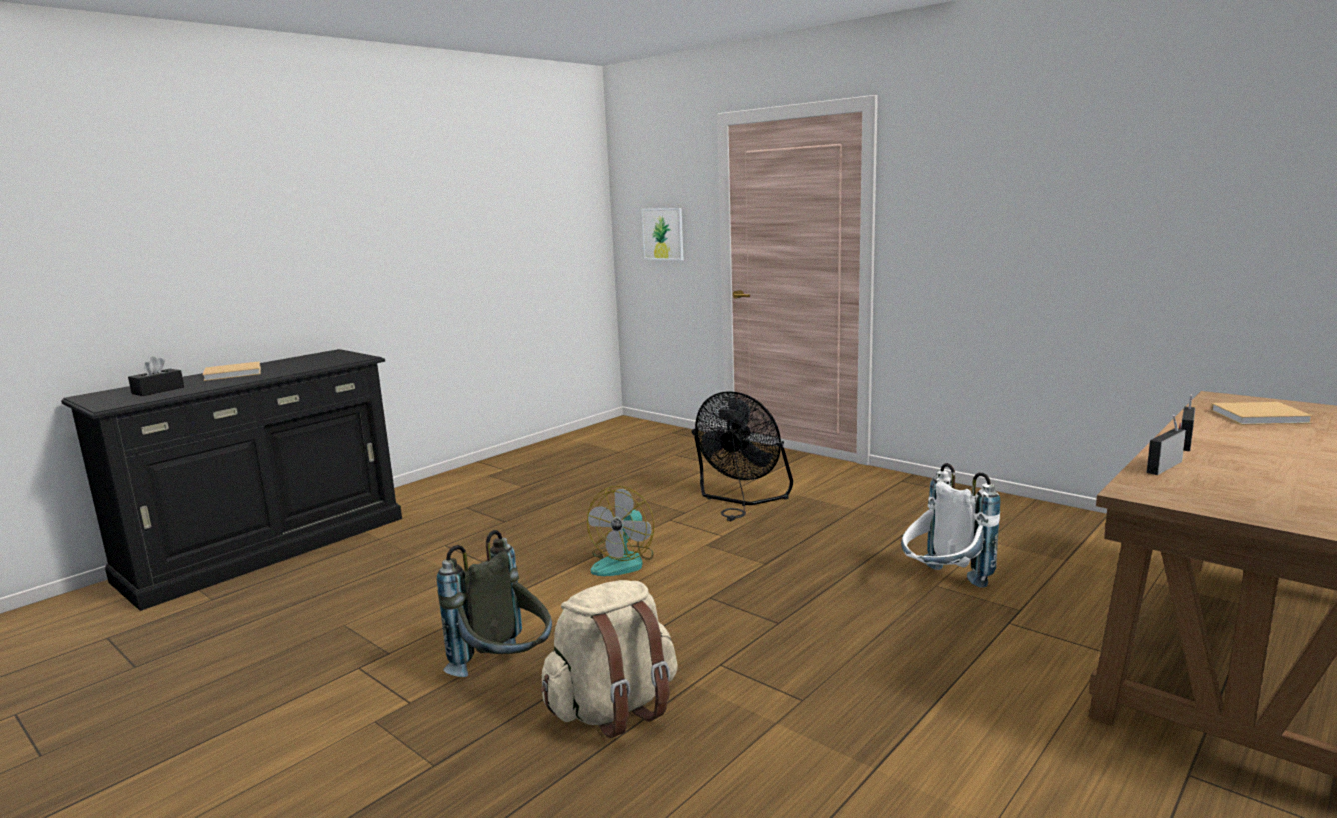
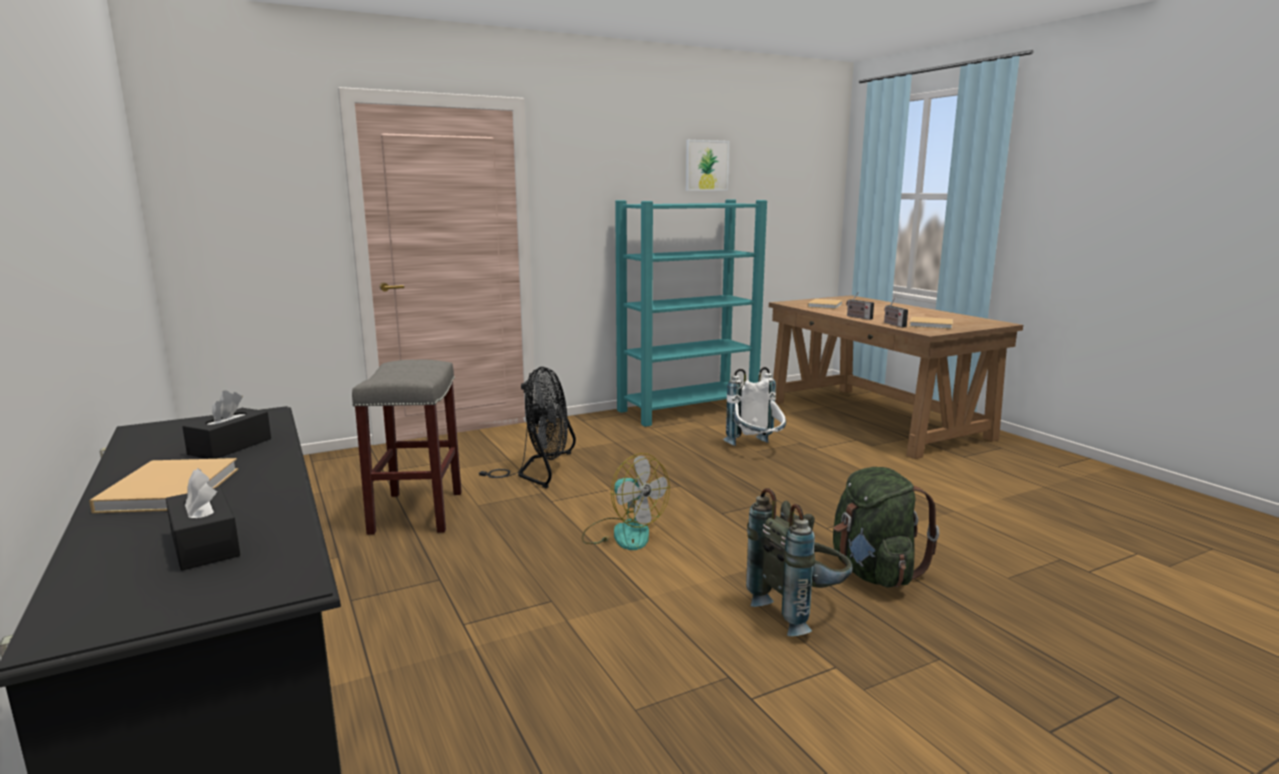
camera: 70 degrees left, 0 degrees up
beige backpack [540,580,678,738] -> green backpack [833,467,939,588]
picture [642,208,683,260] -> picture moved to [686,140,729,191]
black fan [692,392,793,521] -> black fan turned 135 degrees clockwise [478,367,576,488]
none -> black tissue box [183,390,271,459]
none -> grey stool [352,359,462,535]
none -> turquoise bookcase [615,199,767,427]
none -> beige book [909,317,953,329]

